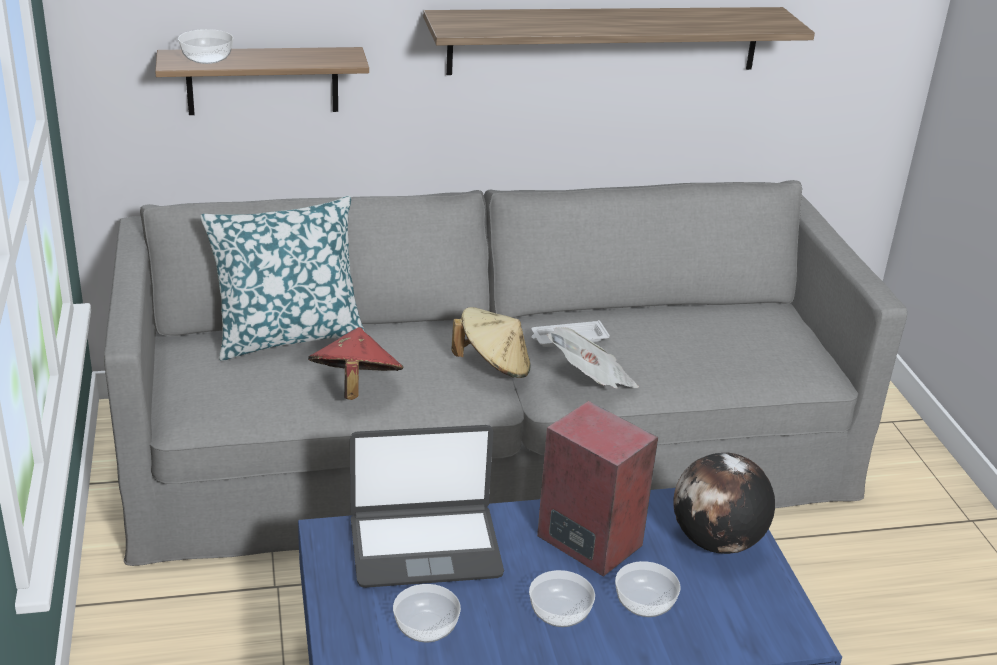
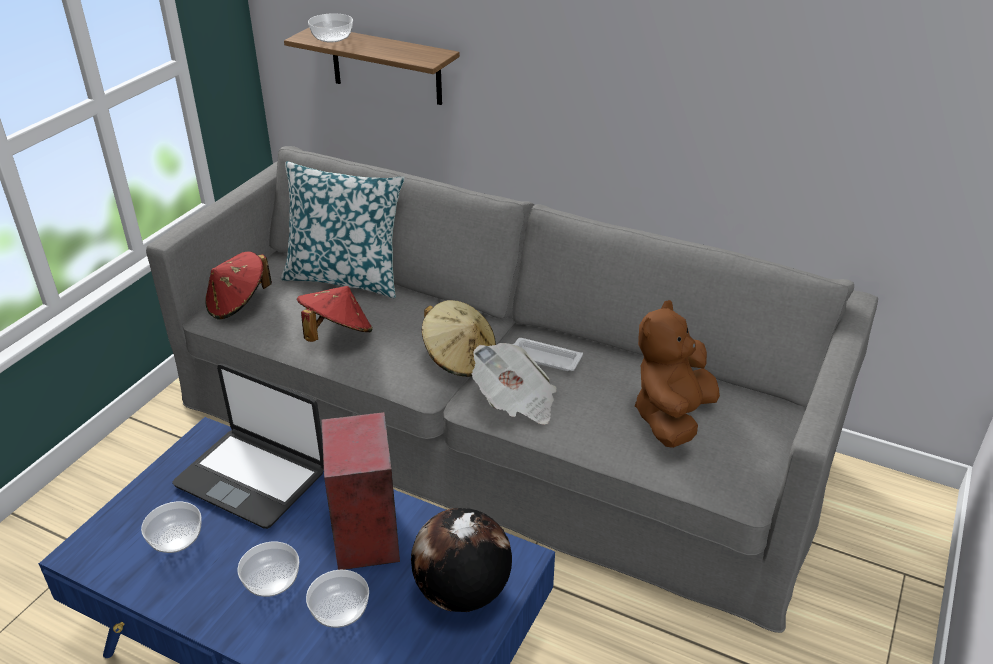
camera: 40 degrees right, 5 degrees up
shelf [423,7,815,75] -> none
none -> red hat [205,251,272,319]
none -> brown plush toy [635,300,720,448]

